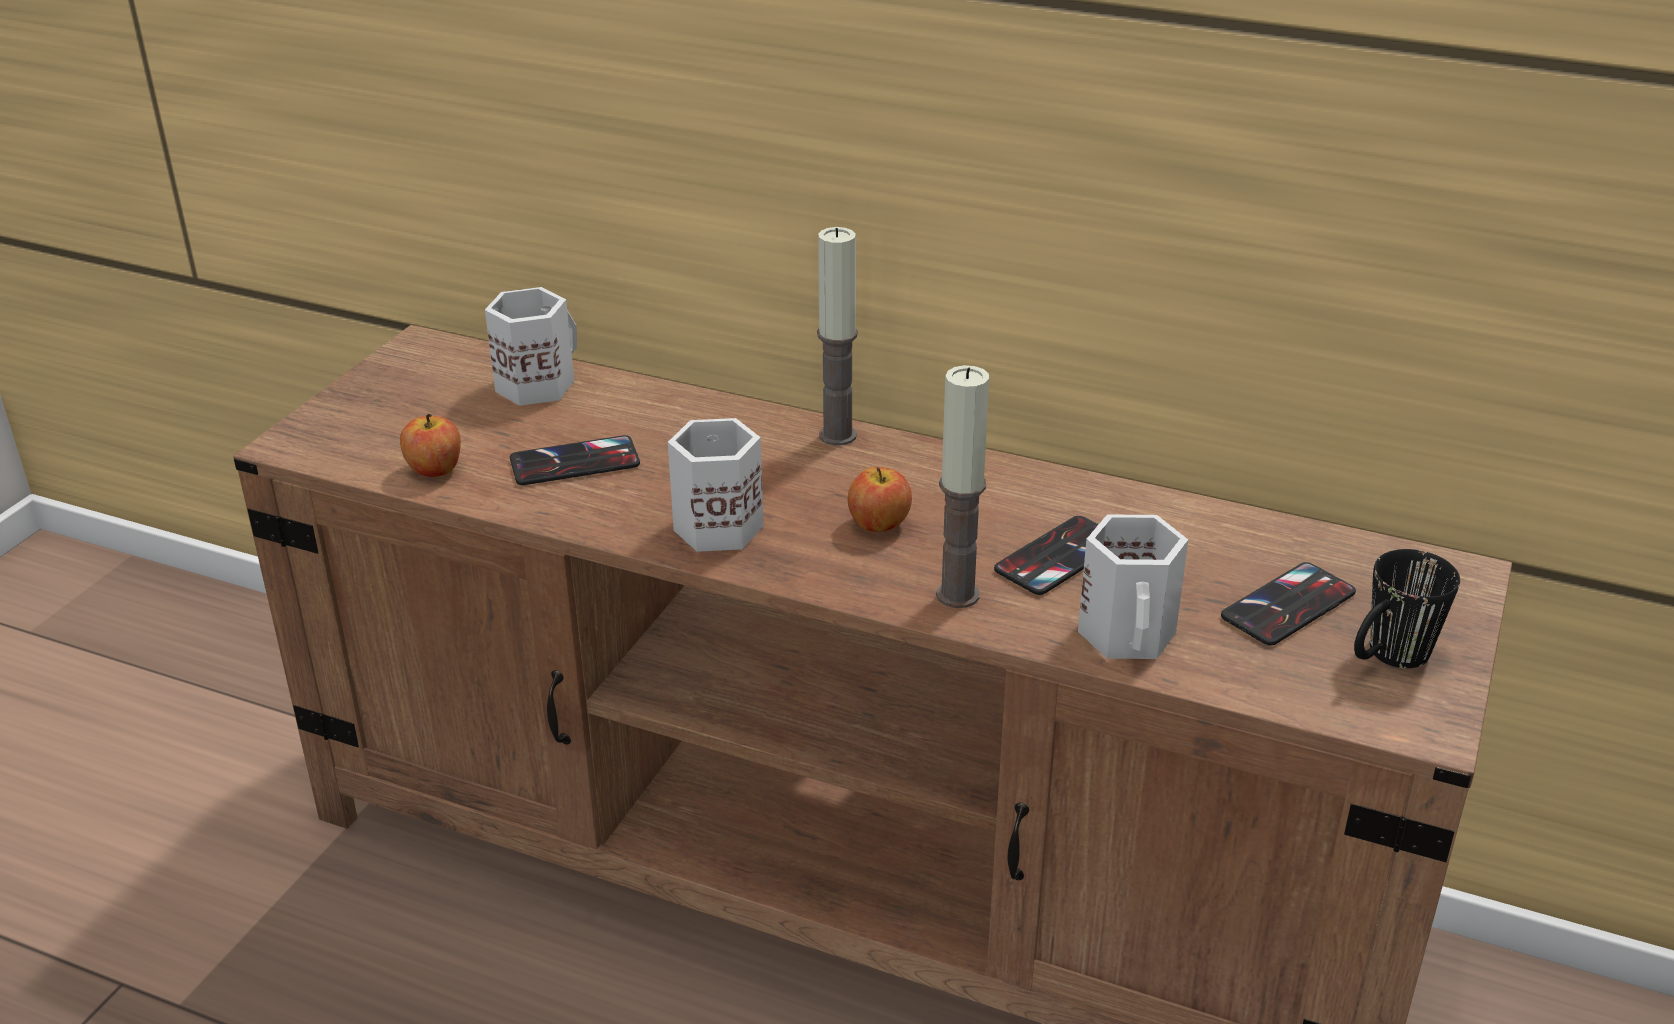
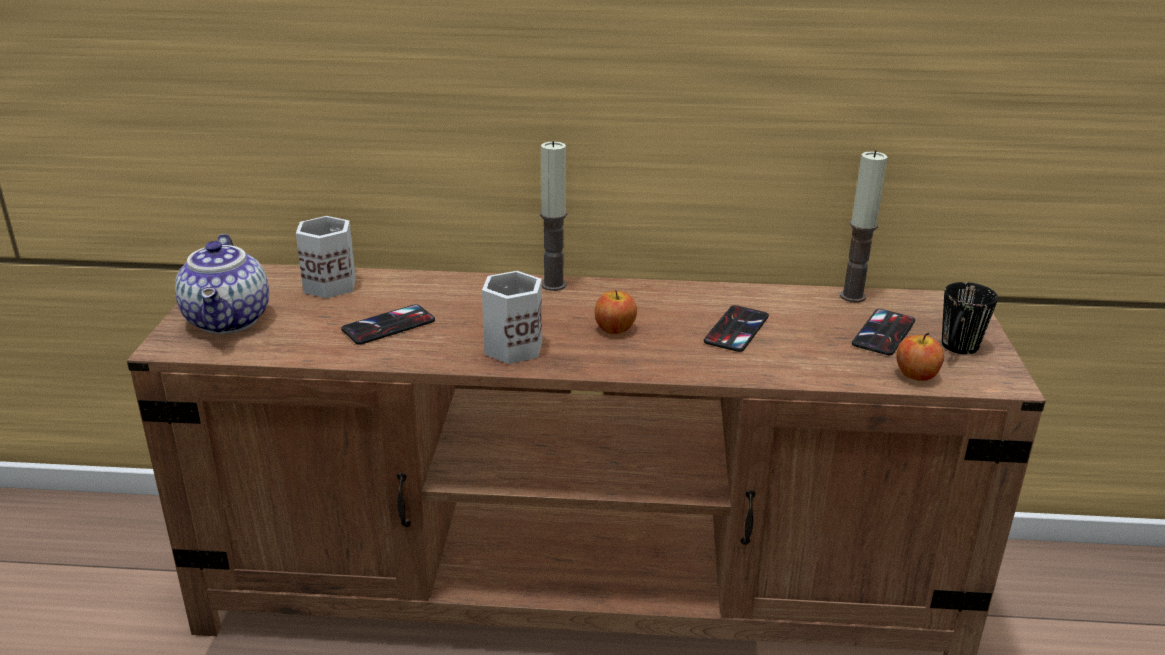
camera: 20 degrees left, 5 degrees down
apple [400,414,461,477] -> apple moved to [896,333,944,381]
candle [936,365,989,608] -> candle moved to [840,150,888,302]
white mug [1078,514,1188,659] -> none
none -> teapot [175,234,269,334]

